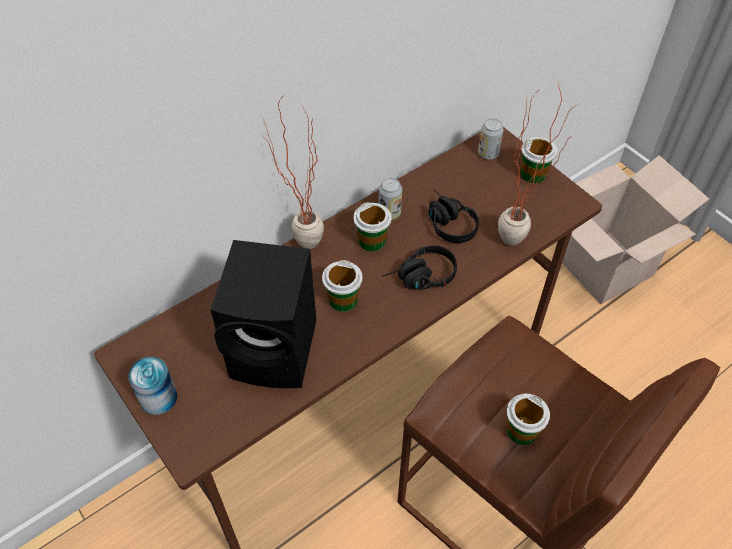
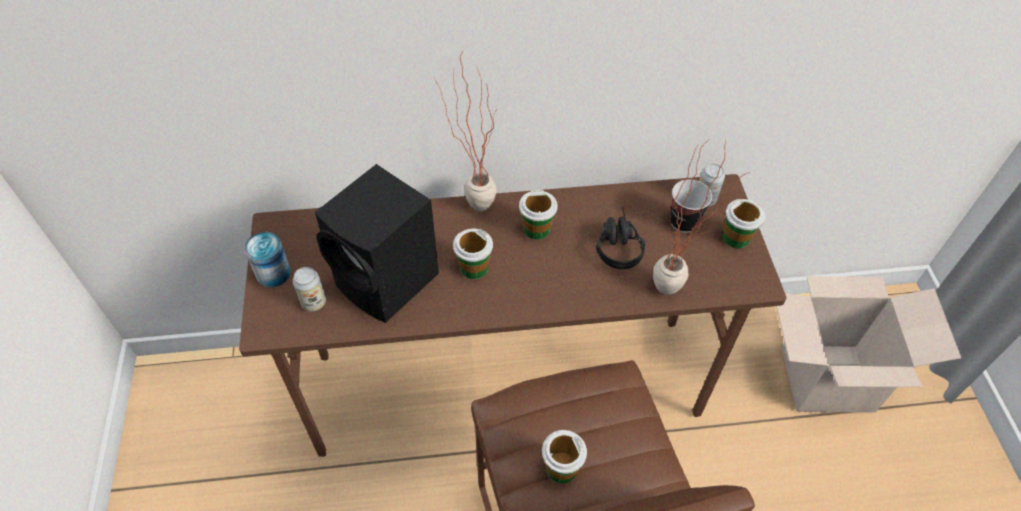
camera: 30 degrees right, 0 degrees up
can [379,178,402,220] -> can moved to [293,267,326,311]
black headphones [383,245,457,289] -> none
none -> cup [670,179,712,233]

